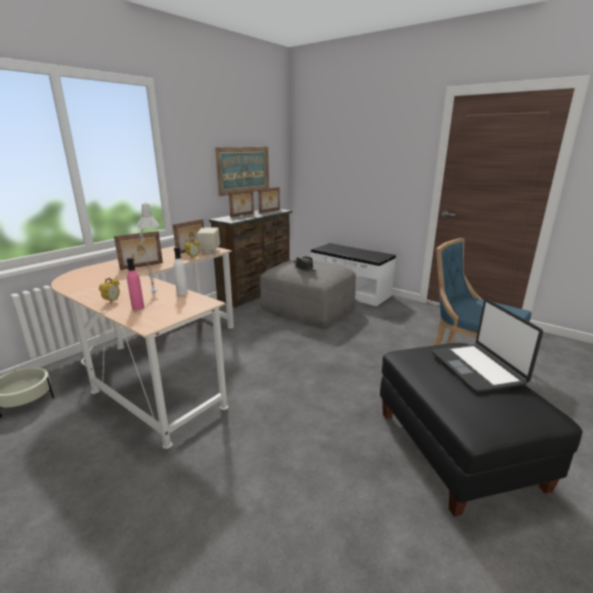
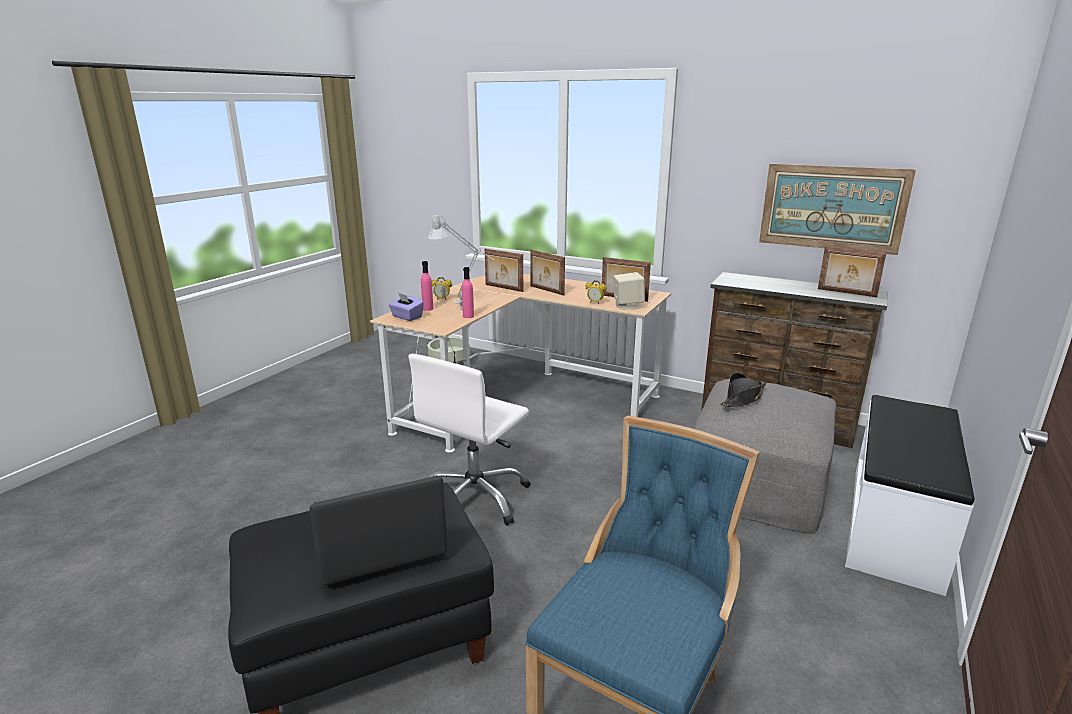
camera: 80 degrees right, 0 degrees up
white bottle [174,247,188,295] -> pink bottle [462,267,474,318]
picture frame [229,190,254,217] -> picture frame moved to [485,249,523,292]
none -> purple tissue box [388,293,424,321]
none -> white office chair [409,354,531,526]

